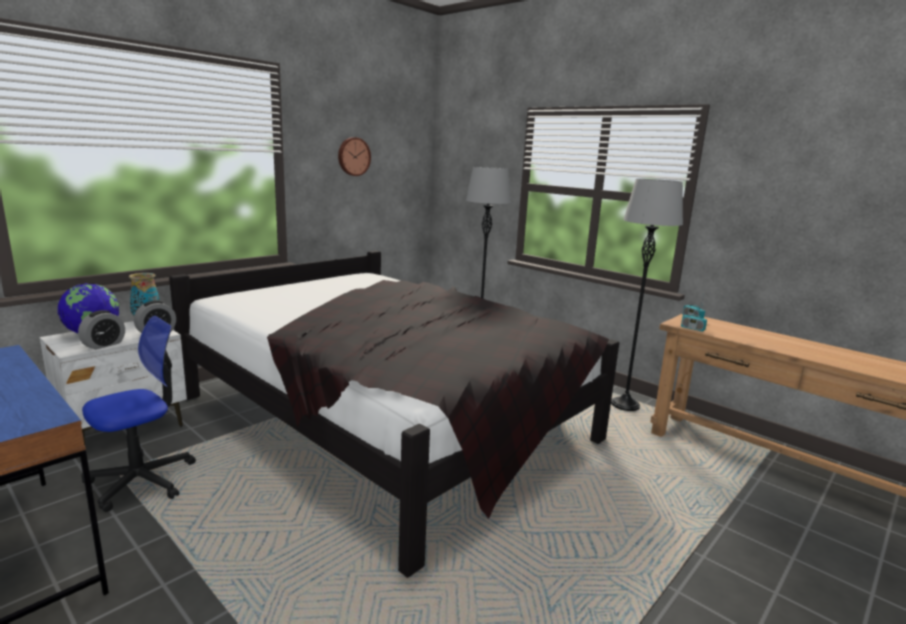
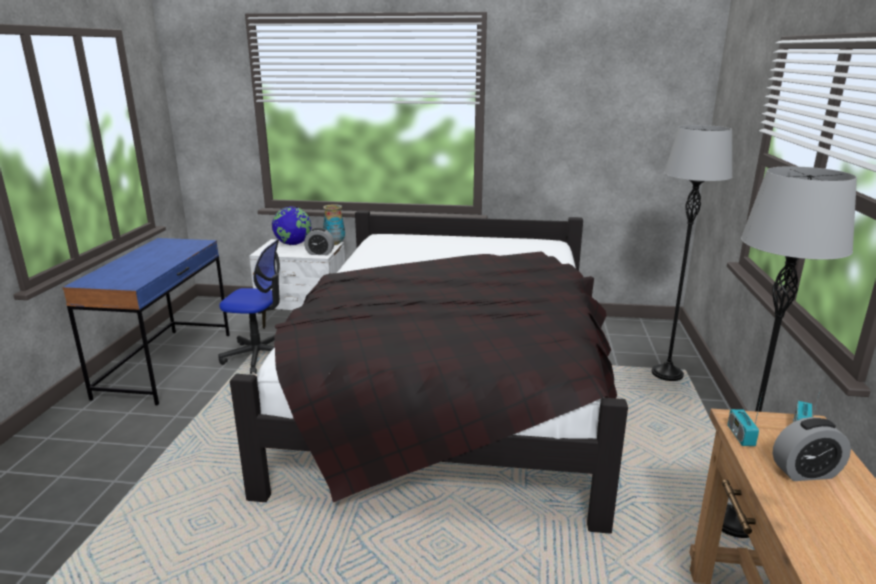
camera: 55 degrees right, 5 degrees up
alarm clock [78,310,125,350] -> alarm clock moved to [773,417,851,481]
wall clock [338,137,371,176] -> none

